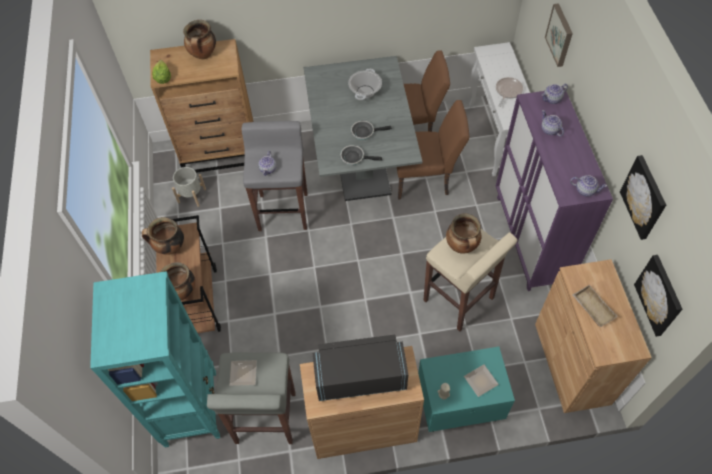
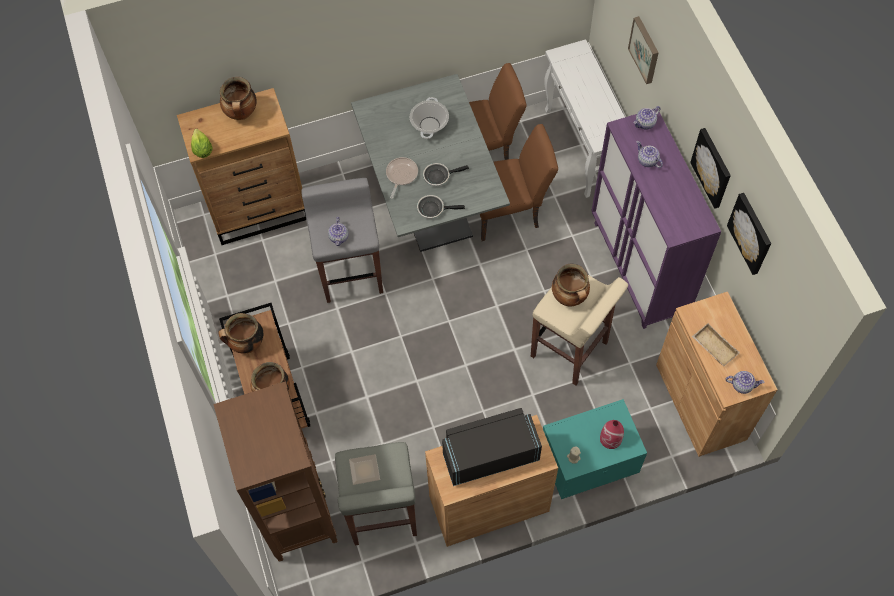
camera: 10 degrees left, 5 degrees up
turquoise bookcase [90,271,220,447] -> brown bookcase [213,381,338,561]
grey planter [172,167,206,207] -> none
plate [464,364,499,397] -> red vase [600,420,624,449]
frying pan [496,77,523,107] -> frying pan moved to [386,157,418,199]
teapot [570,175,607,197] -> teapot moved to [725,371,764,394]
picture [634,255,682,337] -> picture moved to [690,128,731,209]

